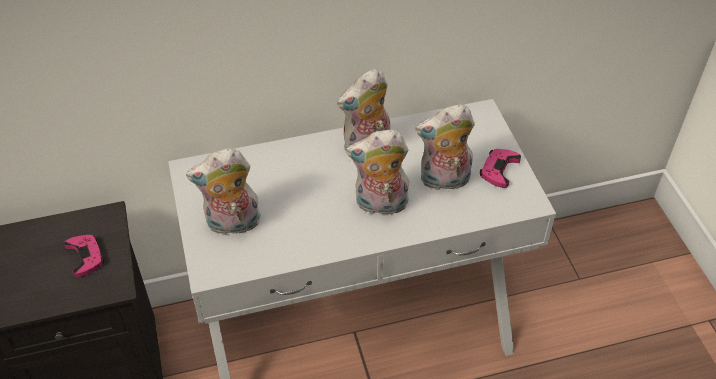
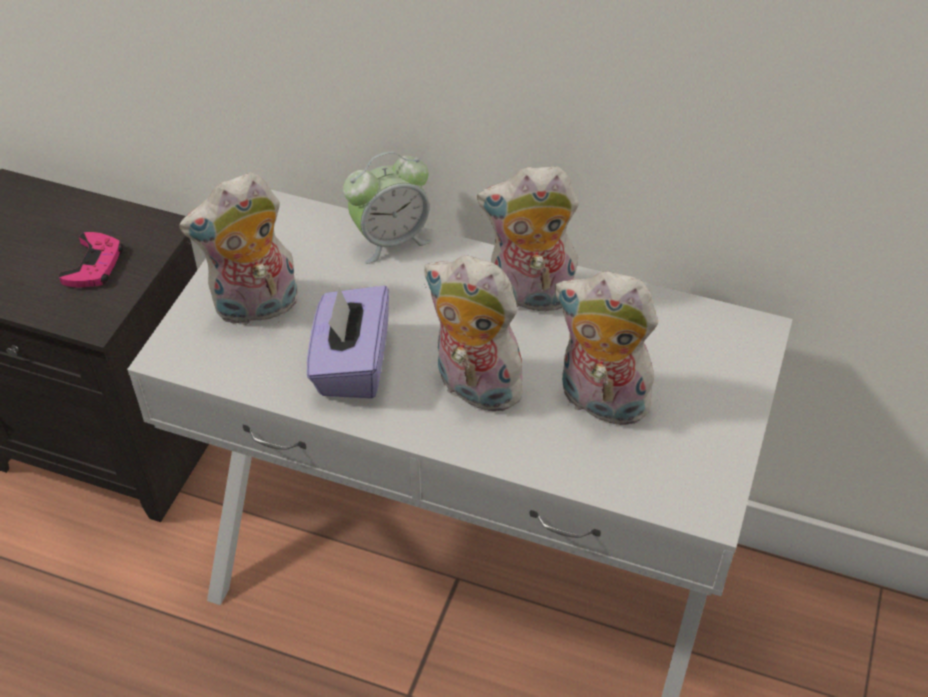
camera: 35 degrees right, 0 degrees up
plush toy [186,148,261,235] -> plush toy turned 45 degrees counterclockwise [179,172,298,327]
pink game controller [480,149,521,188] -> none
none -> purple tissue box [307,285,389,399]
none -> alarm clock [343,151,432,264]

